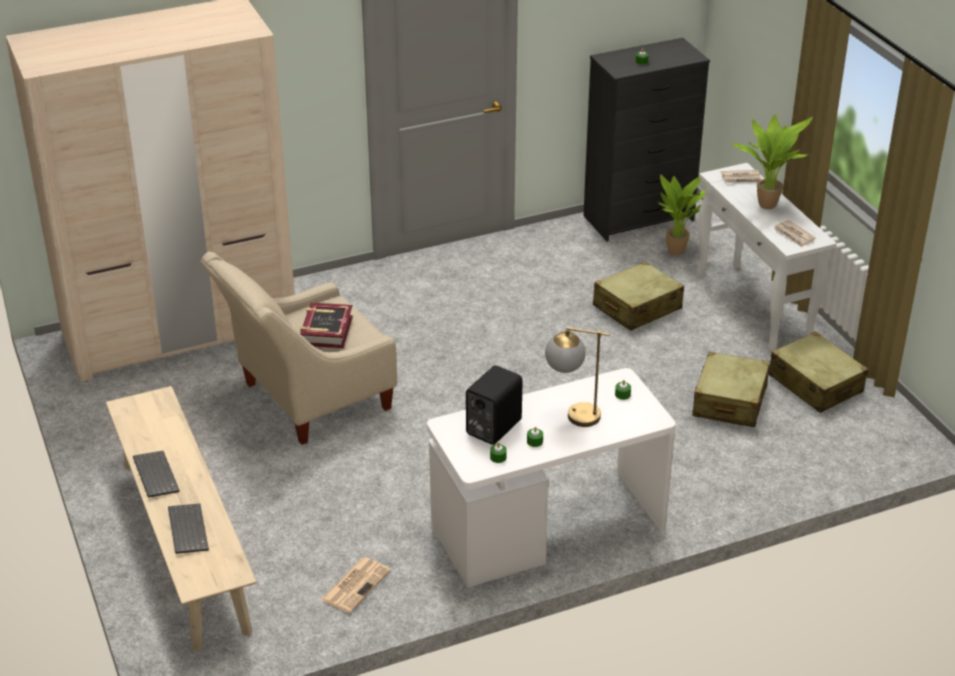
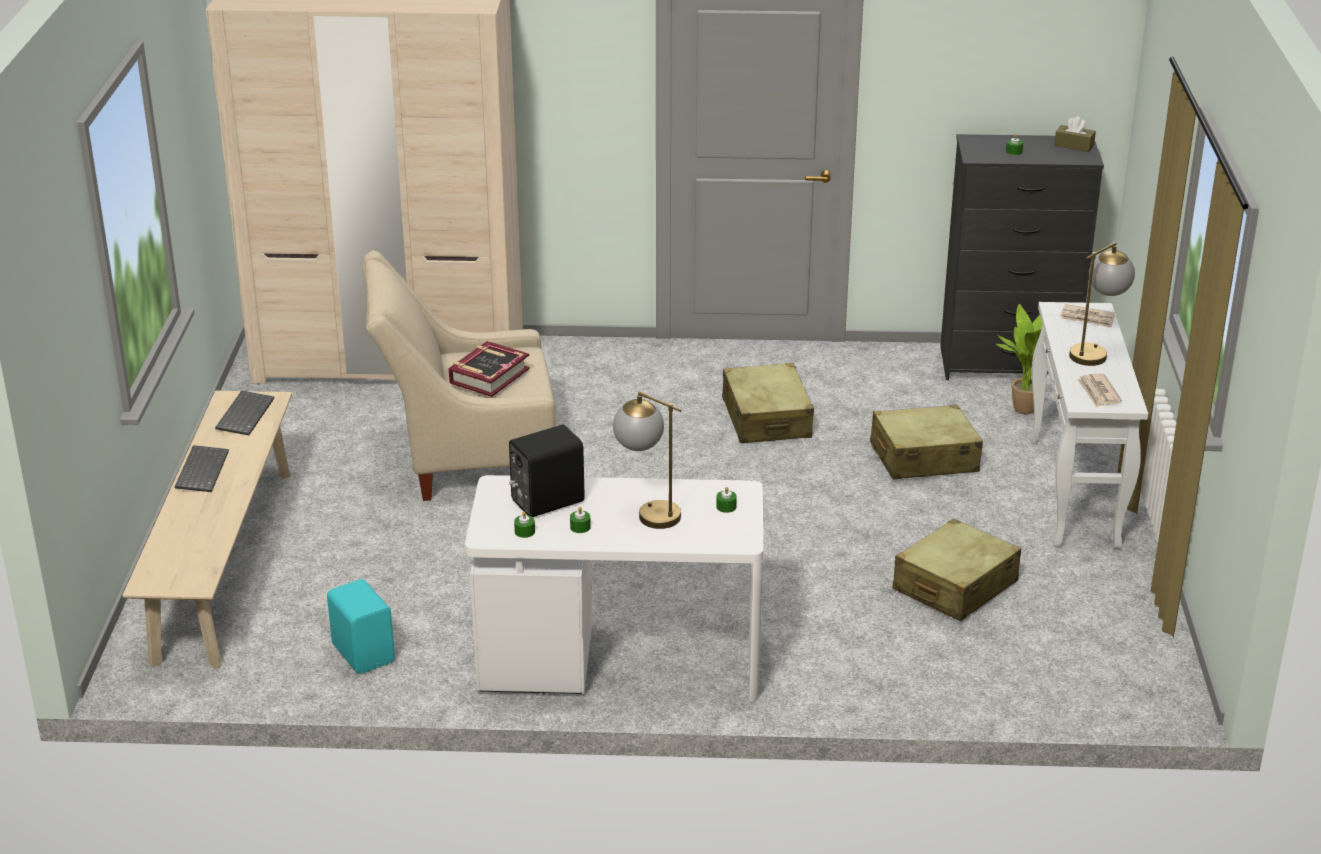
camera: 25 degrees right, 5 degrees down
keyboard [168,503,209,554] -> keyboard moved to [215,390,274,435]
newspaper [321,557,391,613] -> turquoise speaker [327,579,395,674]
potted plant [731,114,813,209] -> table lamp [1069,242,1135,366]
beige suitcase [769,332,868,413] -> beige suitcase moved to [722,363,814,443]
none -> brown tissue box [1054,116,1096,152]

